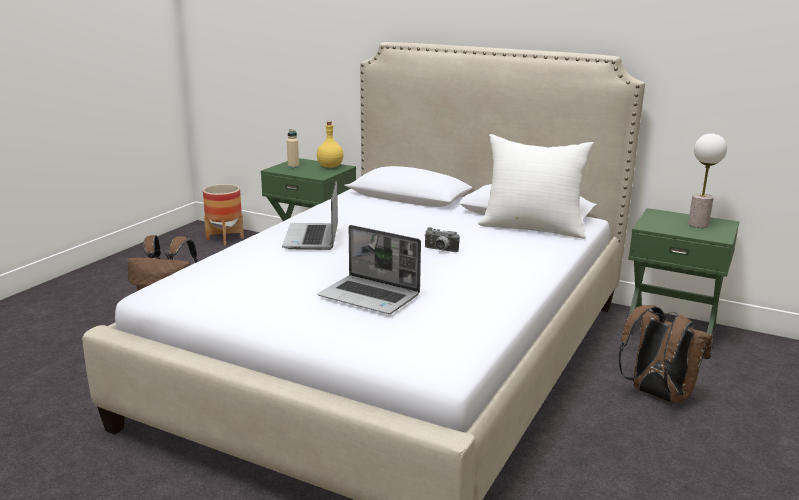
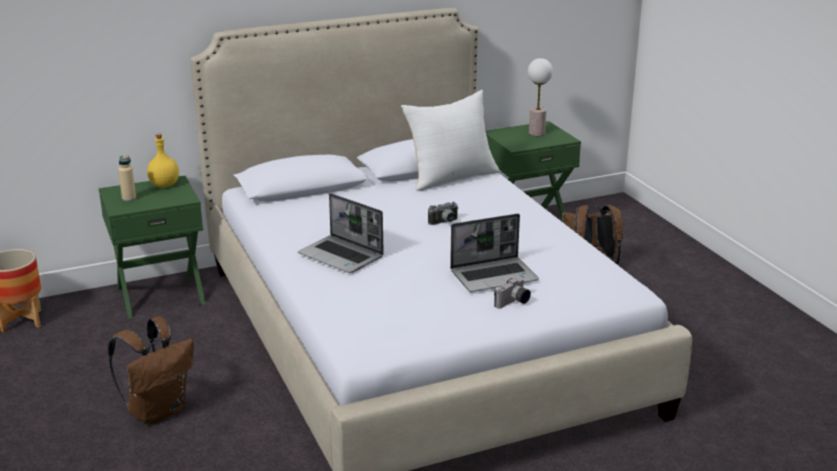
camera: 50 degrees left, 5 degrees up
none -> camera [494,277,531,309]

